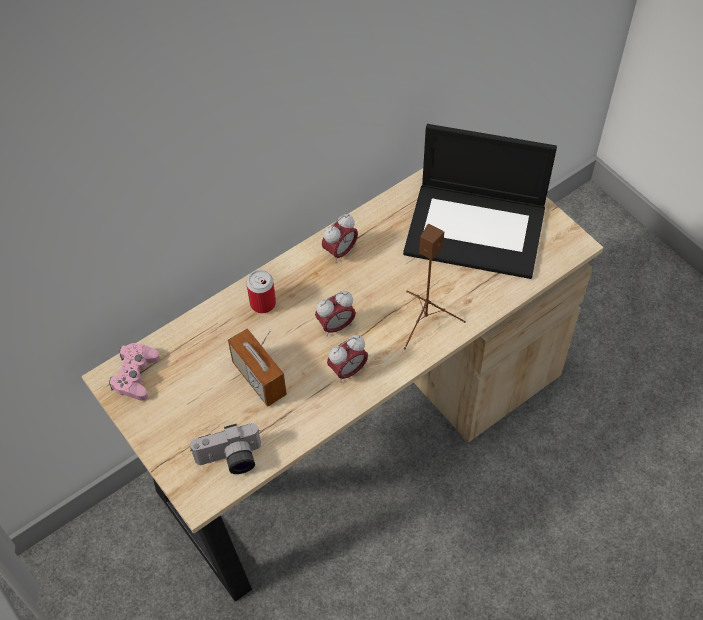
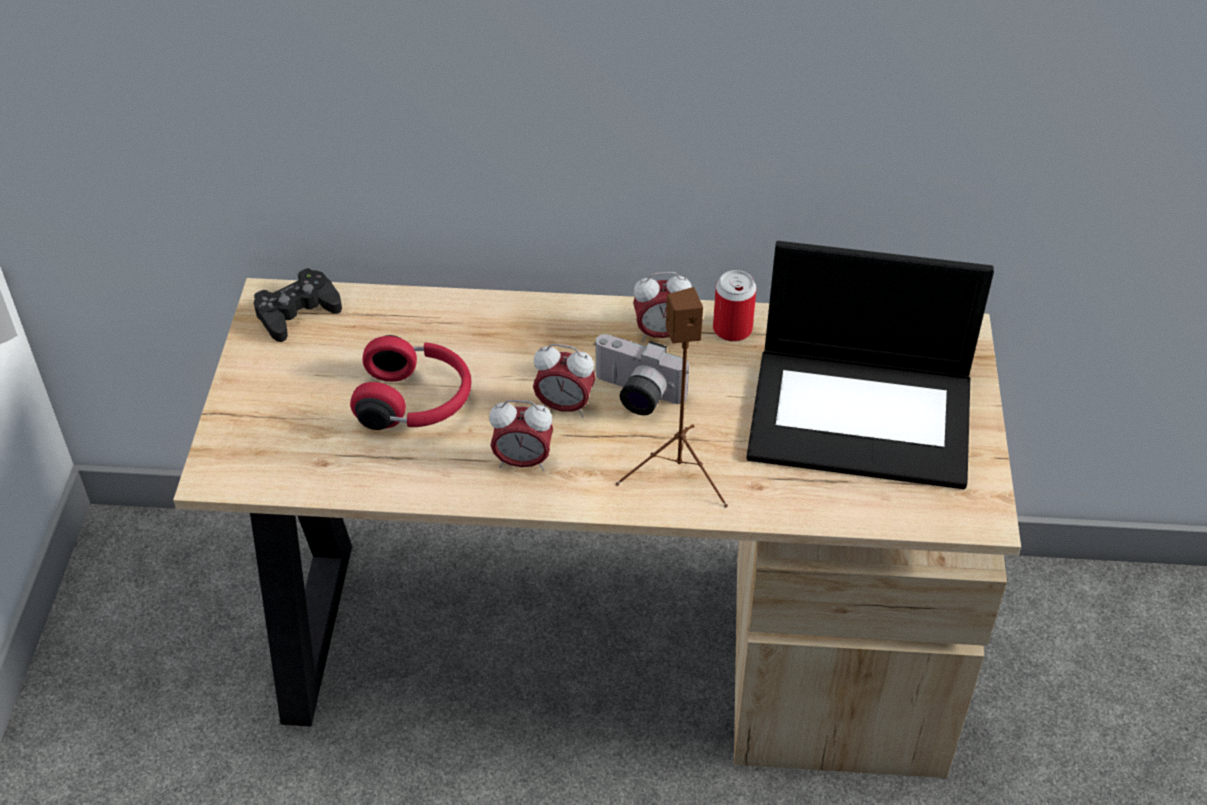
camera: 40 degrees right, 10 degrees down
pink game controller [109,343,160,401] -> black game controller [254,268,342,342]
camera [190,423,261,474] -> camera moved to [593,334,689,415]
radio [228,328,287,407] -> red headphones [350,335,471,430]
can [246,270,276,313] -> can moved to [713,270,756,342]
laptop [403,124,557,279] -> laptop turned 45 degrees counterclockwise [746,241,994,489]

